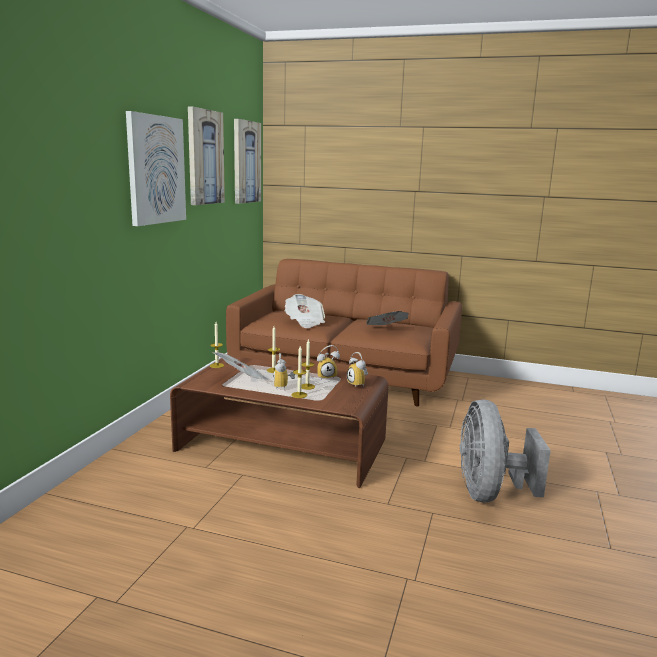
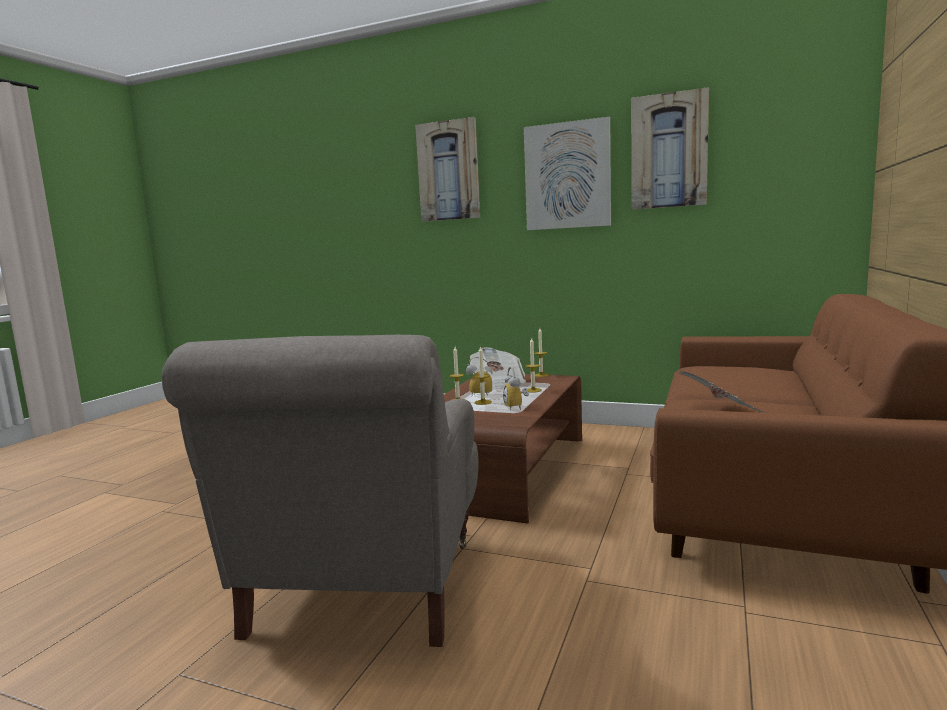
camera: 95 degrees right, 5 degrees down
picture [234,119,261,204] -> picture moved to [415,117,480,222]
newspaper [285,294,325,328] -> none
alarm clock [347,352,368,387] -> none
grey fan [459,399,551,502] -> grey armchair [161,335,478,647]

